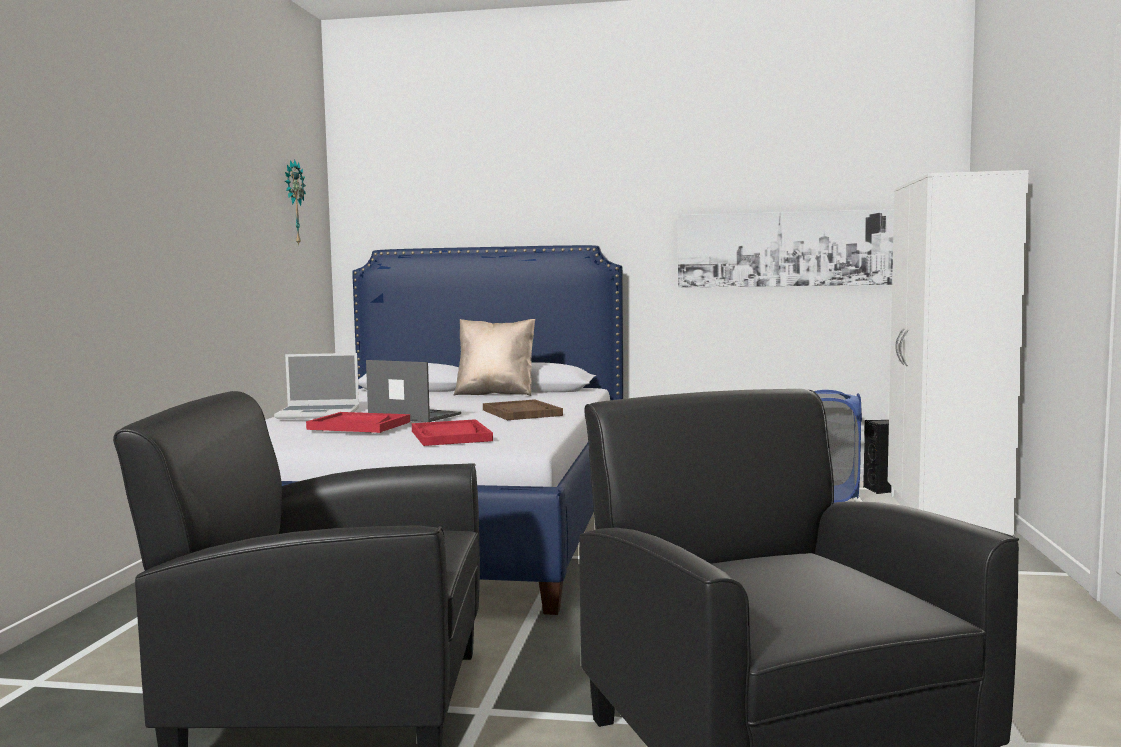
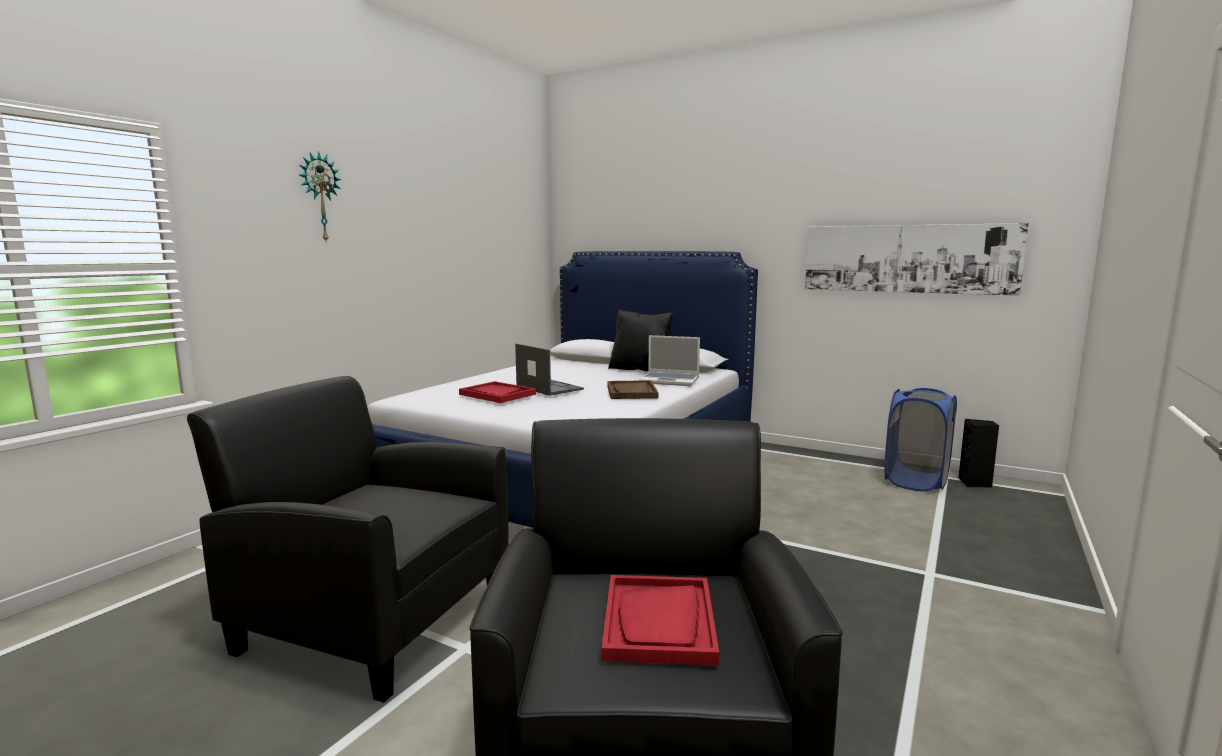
camera: 20 degrees right, 5 degrees up
laptop [274,353,359,419] -> laptop moved to [639,335,700,386]
wall clock [285,159,306,246] -> wall clock moved to [299,151,342,241]
red tray [412,419,493,446] -> red tray moved to [601,575,719,666]
beige pillow [454,319,535,396] -> black pillow [608,310,673,371]
white wardrobe [888,170,1029,536] -> none

